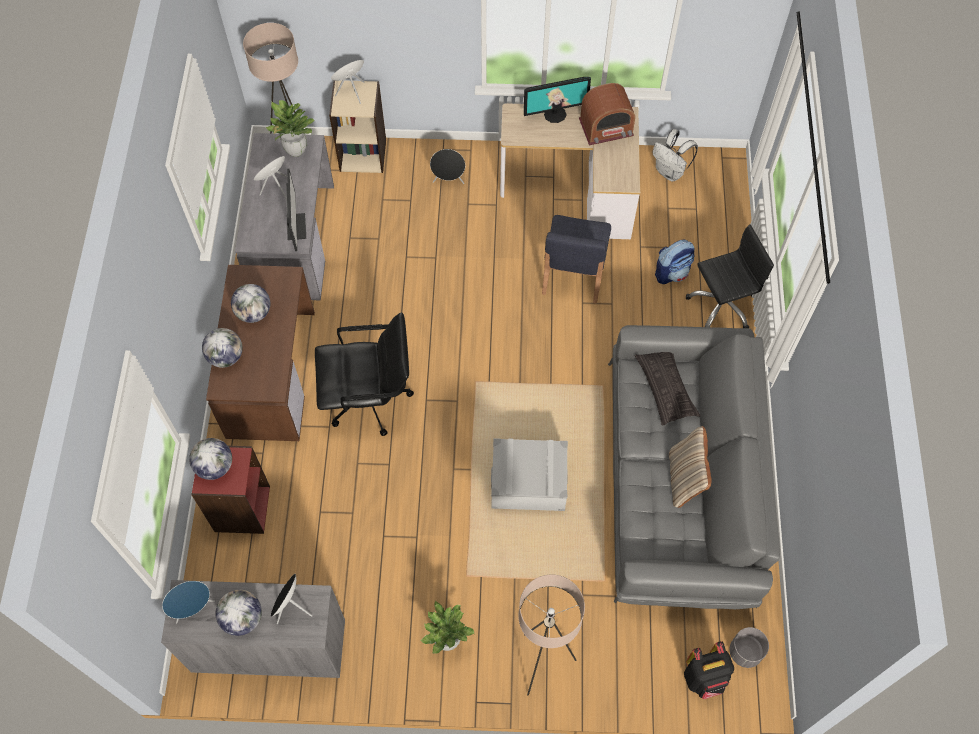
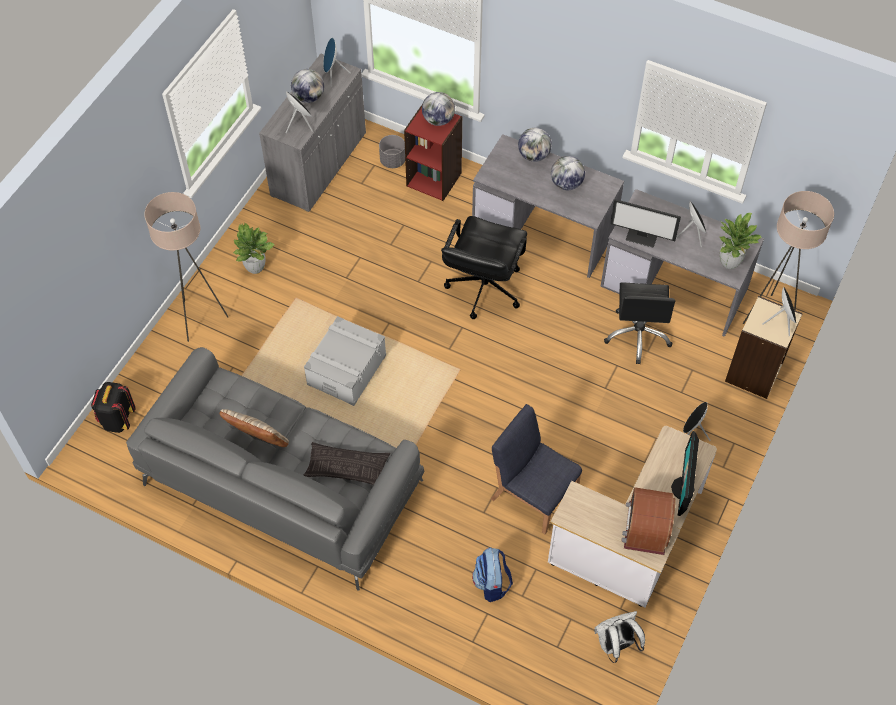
camera: 115 degrees right, 5 degrees down
brown desk [206,265,315,441] -> grey desk [472,134,624,278]
black office chair [686,224,774,328] -> black office chair moved to [604,282,675,364]
grey planter [730,627,769,668] -> grey planter moved to [379,135,405,168]

